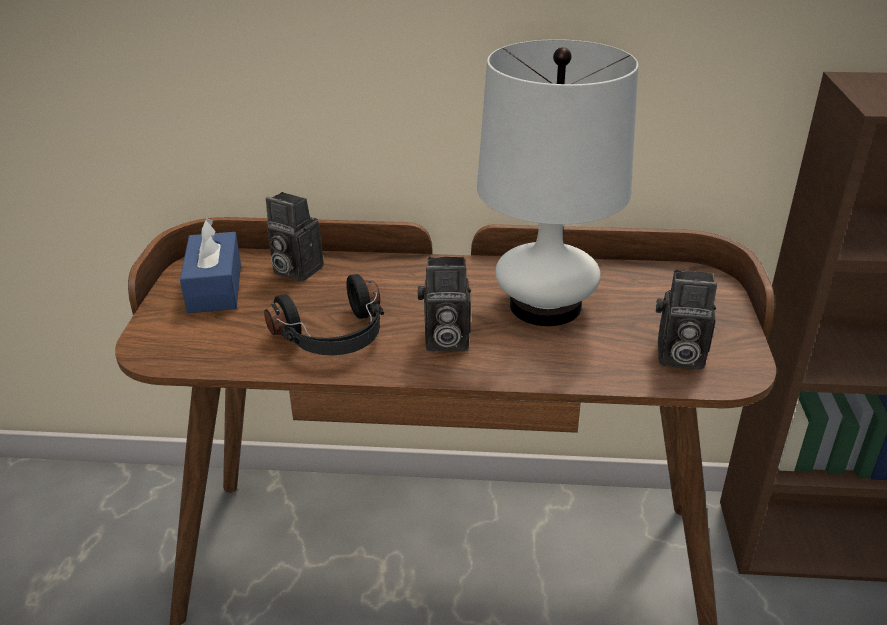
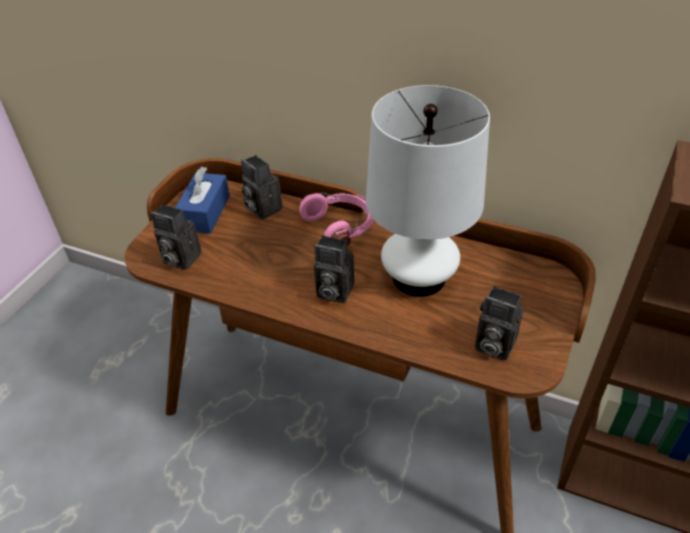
camera: 20 degrees right, 10 degrees up
black headphones [264,274,384,355] -> none
none -> camera [151,204,202,270]
none -> pink headphones [299,193,373,246]

